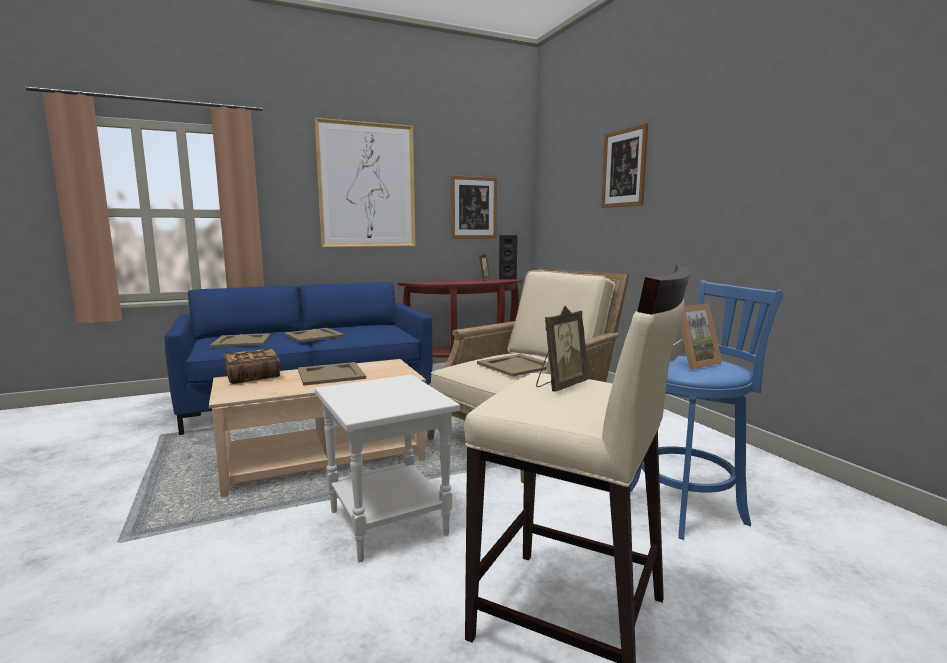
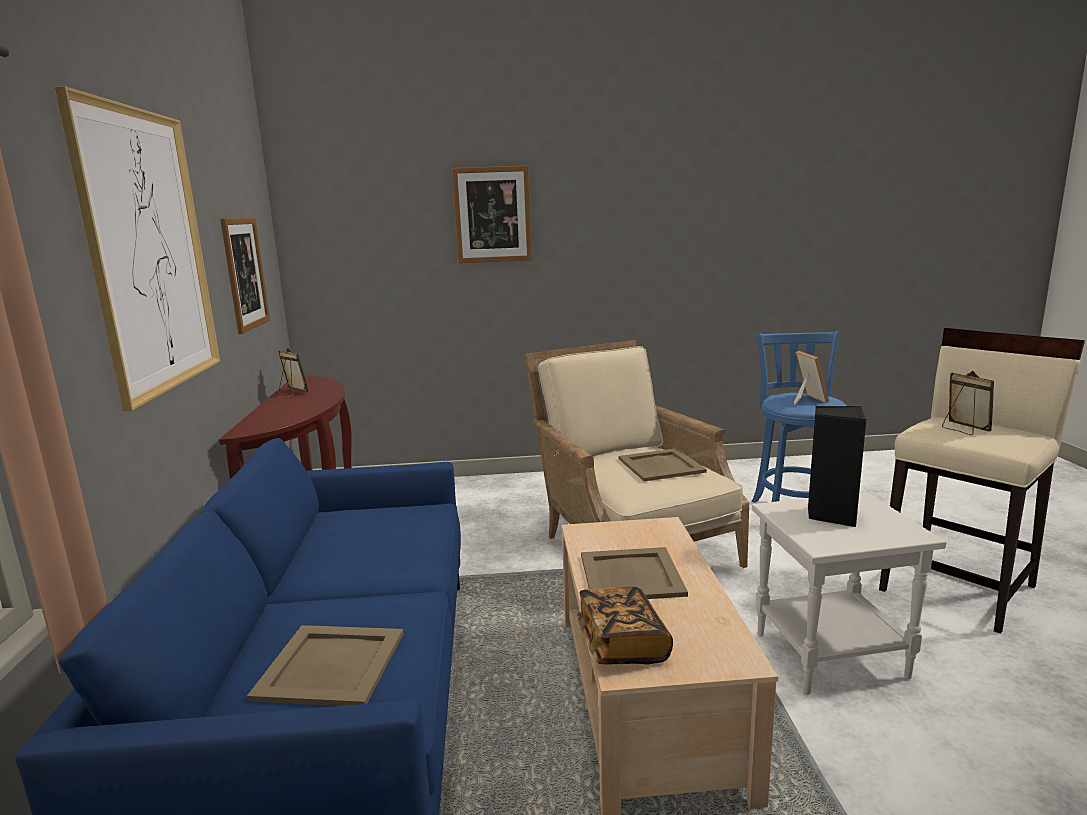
camera: 70 degrees left, 5 degrees up
beige tray [284,328,345,342] -> none
black speaker [499,235,518,280] -> black speaker moved to [808,406,866,527]

